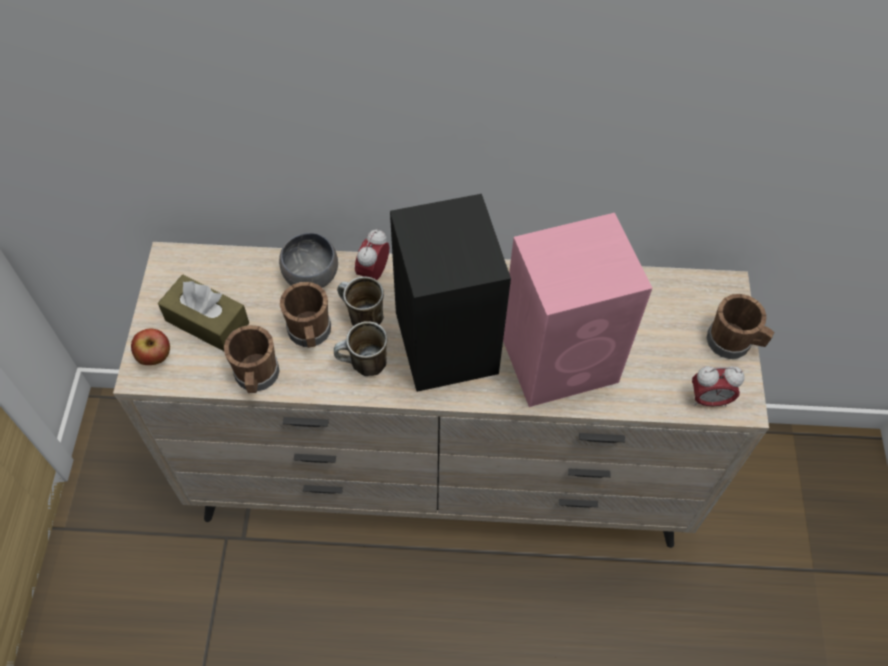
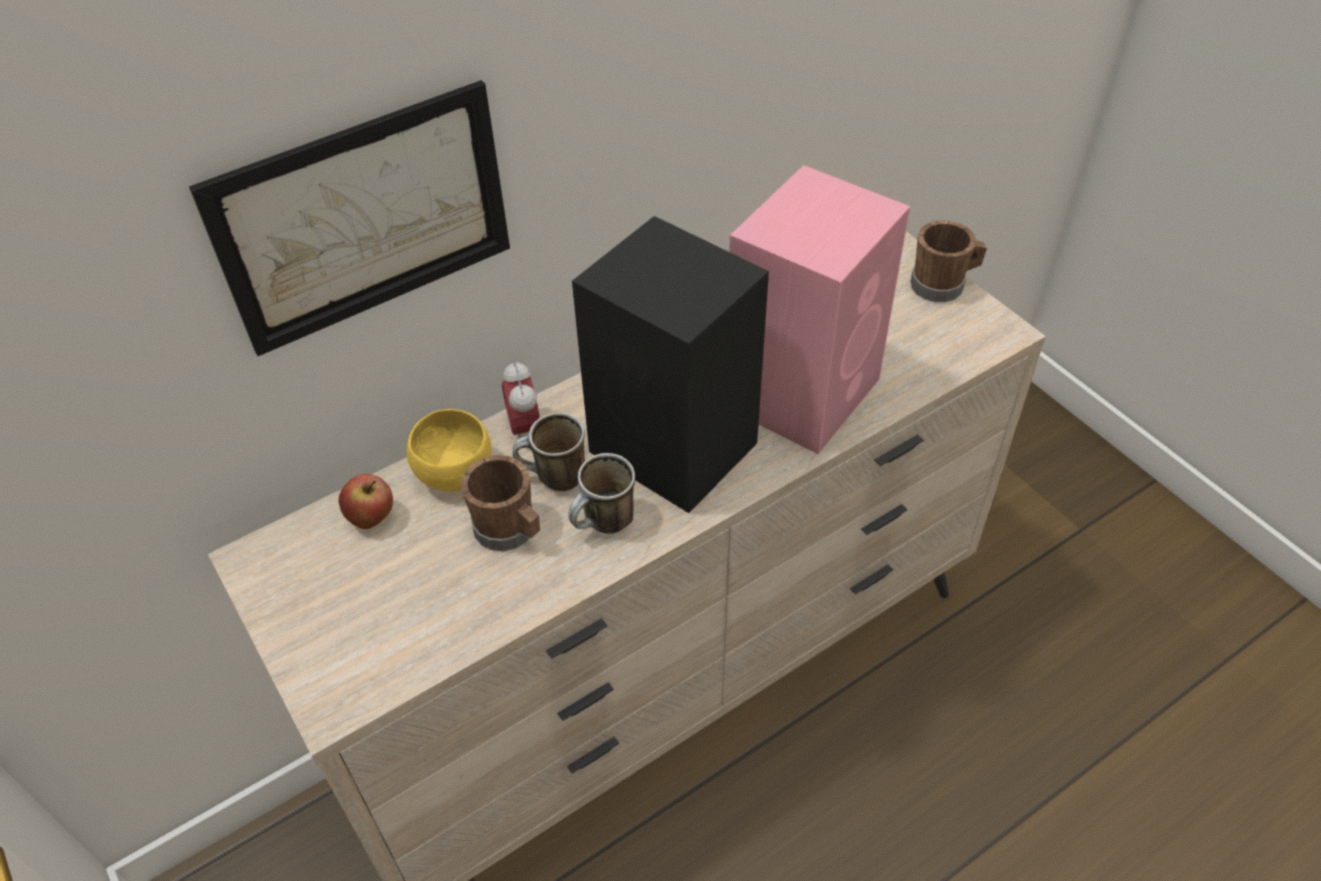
camera: 35 degrees left, 10 degrees down
apple [131,329,170,365] -> apple moved to [338,474,393,529]
brown tissue box [158,275,249,351] -> none
brown mug [224,325,280,393] -> none
grey bowl [279,233,338,288] -> yellow bowl [407,409,491,492]
alarm clock [692,366,744,407] -> none
none -> picture [189,80,510,356]

